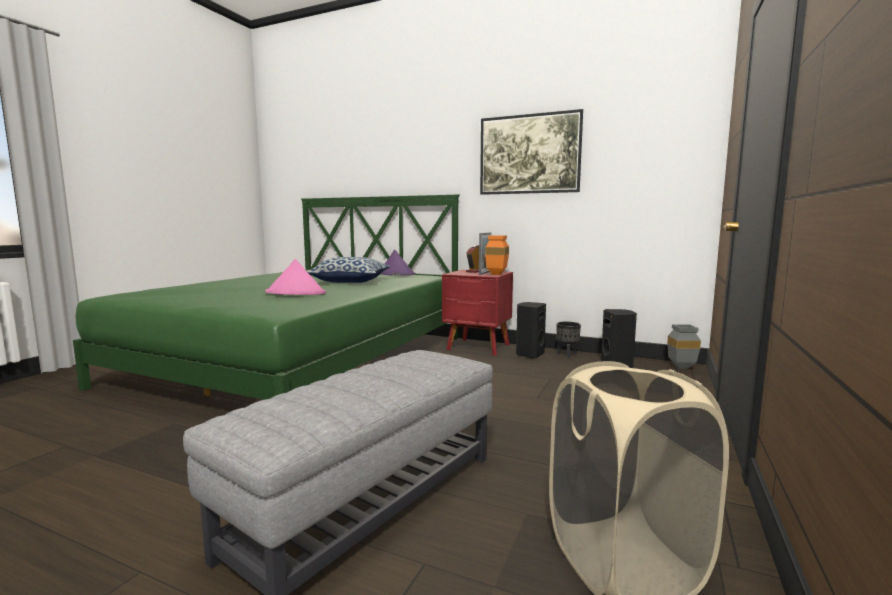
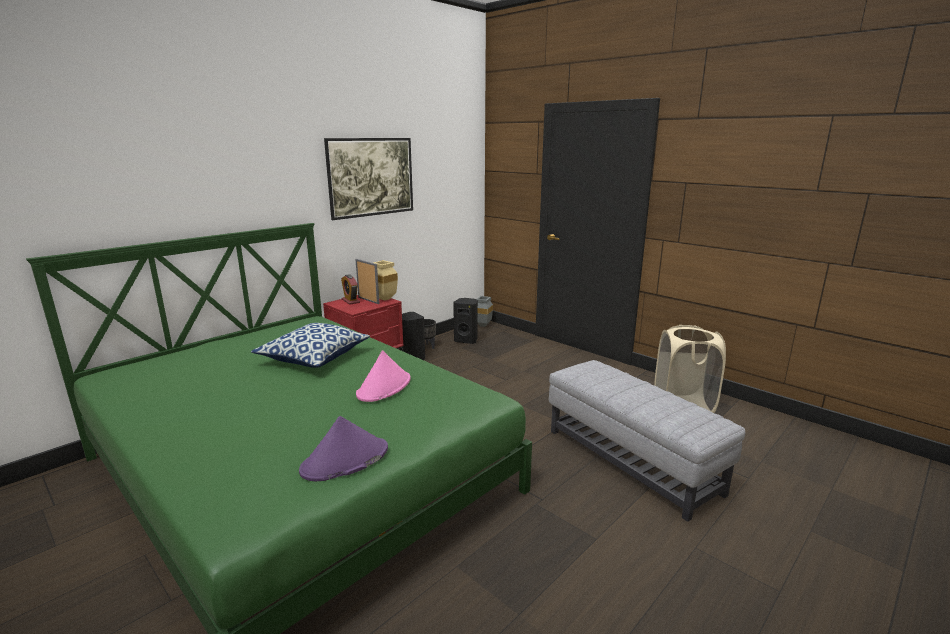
camera: 70 degrees left, 10 degrees up
purple hat [380,250,415,276] -> purple hat moved to [299,416,388,481]
orange vase [485,235,509,275] -> beige vase [373,260,398,300]

